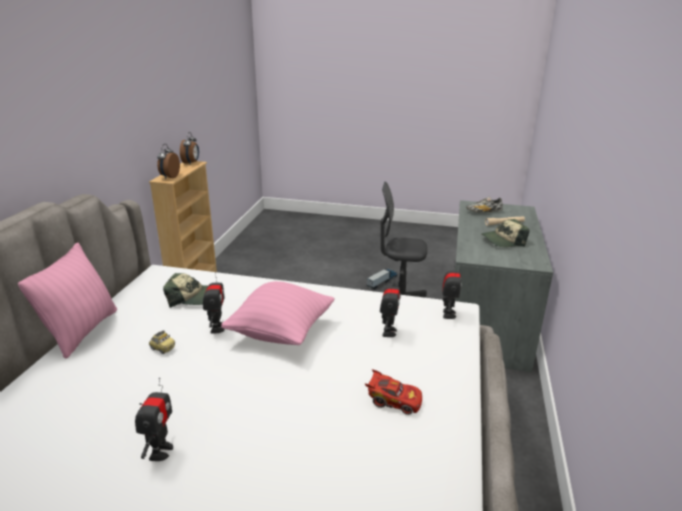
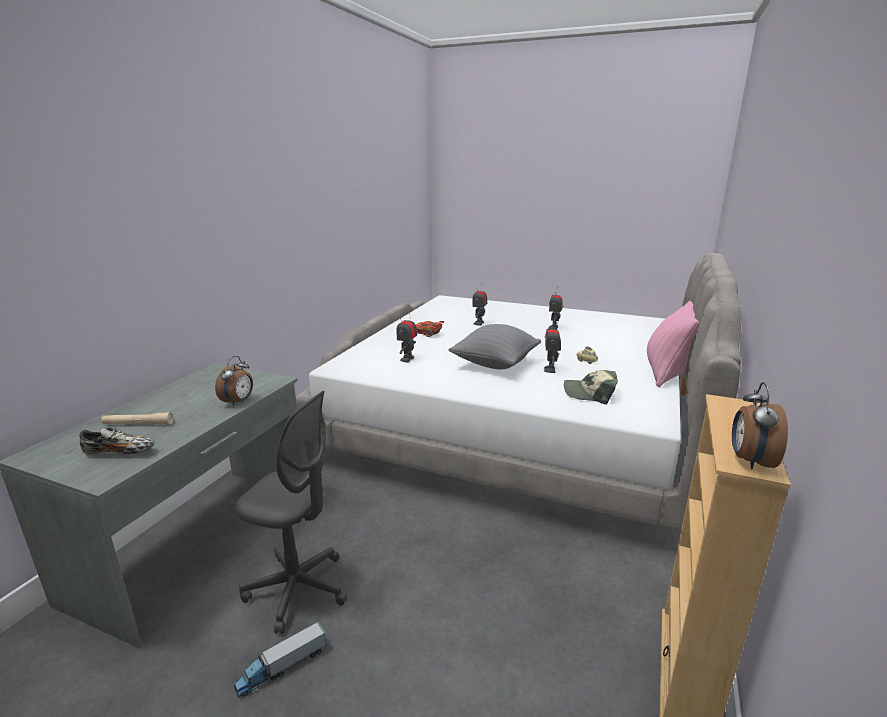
camera: 170 degrees left, 5 degrees down
alarm clock [157,144,180,179] -> alarm clock moved to [215,356,253,406]
pink pillow [221,281,335,345] -> grey pillow [448,324,541,369]
toy robot [443,265,462,319] -> toy robot moved to [472,289,487,326]
cap [482,219,530,247] -> none

